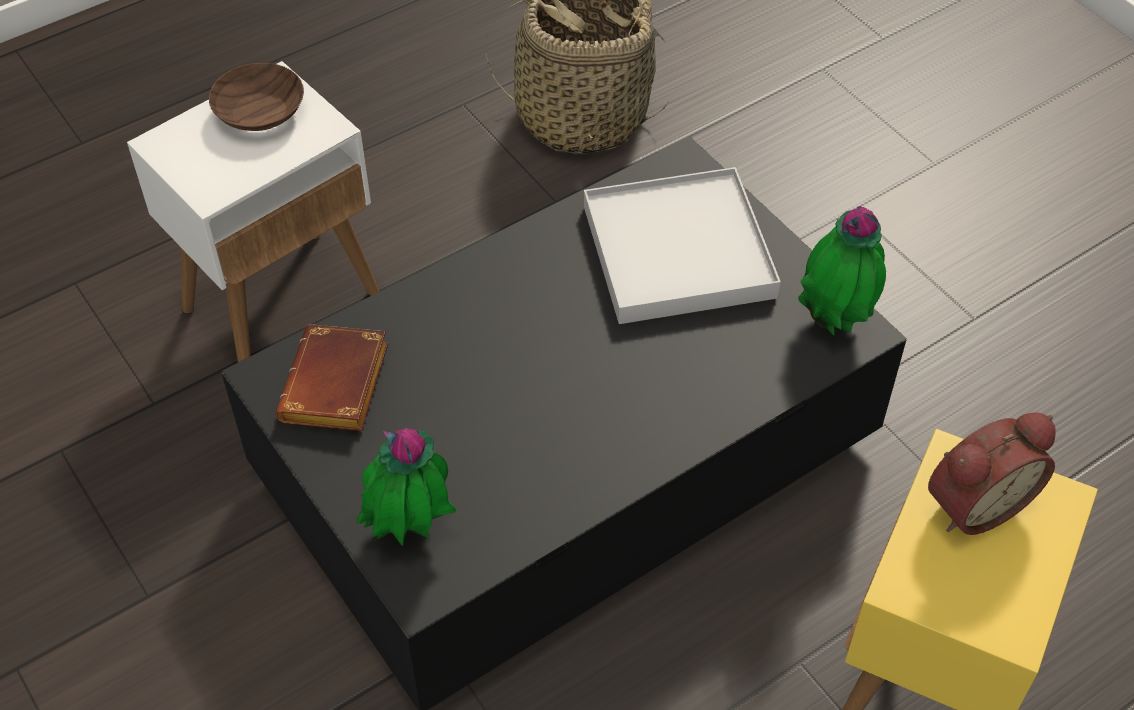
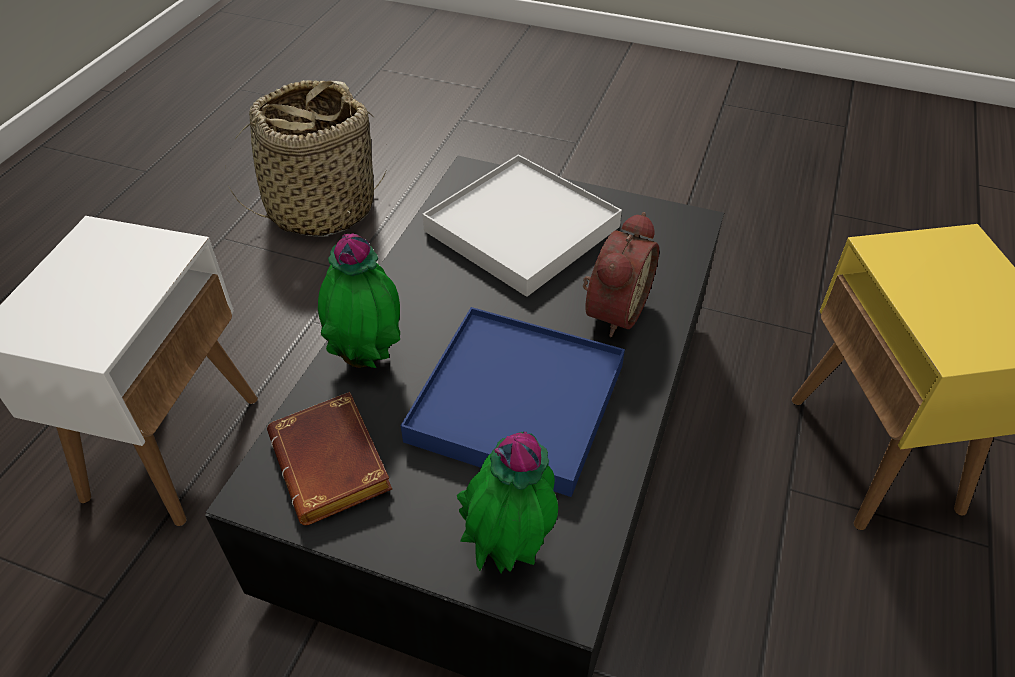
camera: 35 degrees left, 5 degrees down
brown bowl [209,63,304,131] -> none
potted plant [798,206,886,335] -> potted plant moved to [318,233,400,368]
alarm clock [928,413,1055,535] -> alarm clock moved to [583,212,659,337]
none -> blue tray [401,307,625,497]

